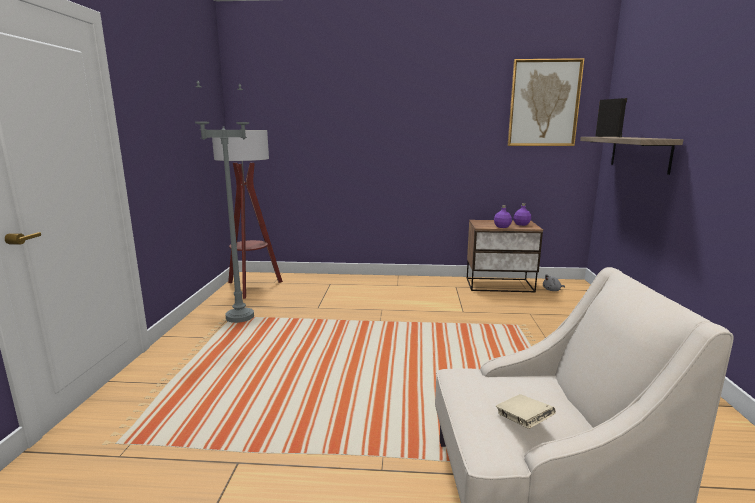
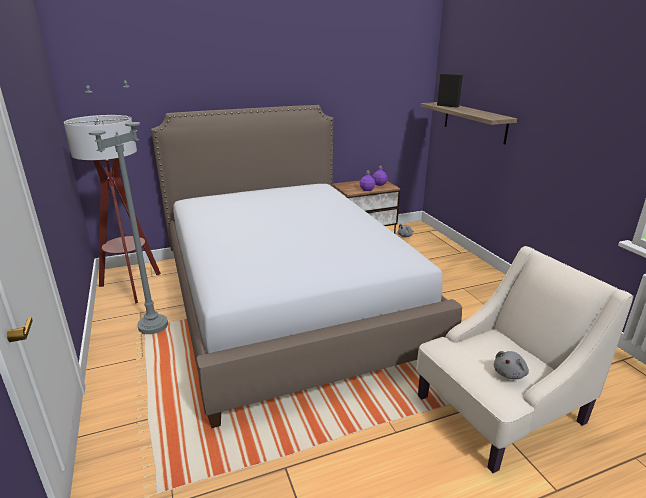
camera: 25 degrees left, 10 degrees up
beige book [496,394,556,429] -> grey plush toy [494,351,529,379]
picture [508,58,584,146] -> none
none -> bed [151,105,462,428]

